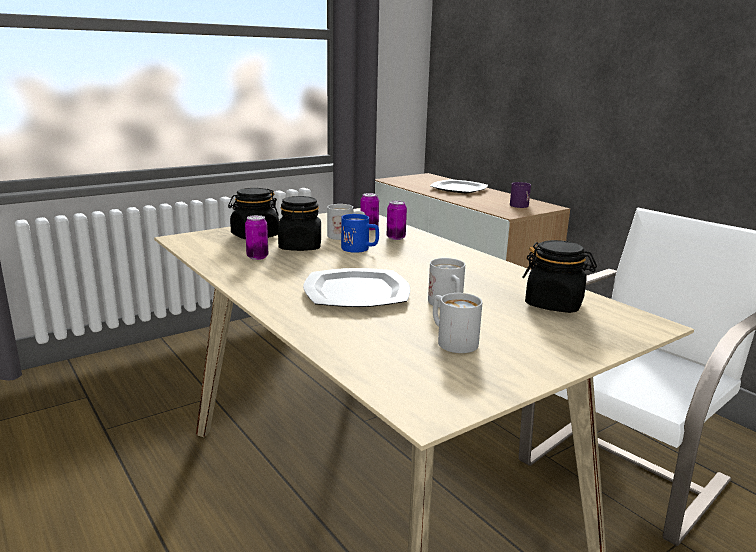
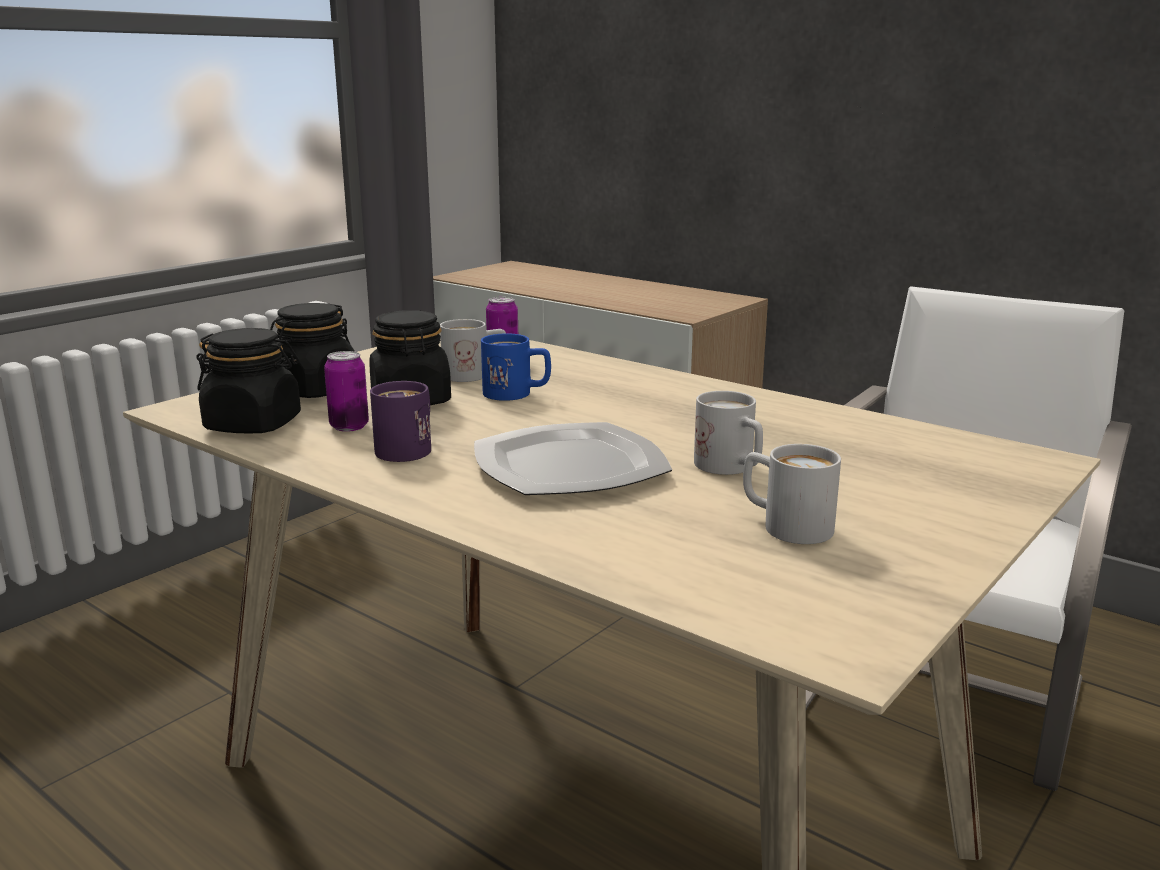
camera: 15 degrees left, 0 degrees up
can [387,201,407,240] -> none
plate [430,179,488,194] -> none
purple mug [510,182,531,208] -> purple mug moved to [370,381,431,462]
black jar [522,240,597,313] -> black jar moved to [196,328,301,434]

